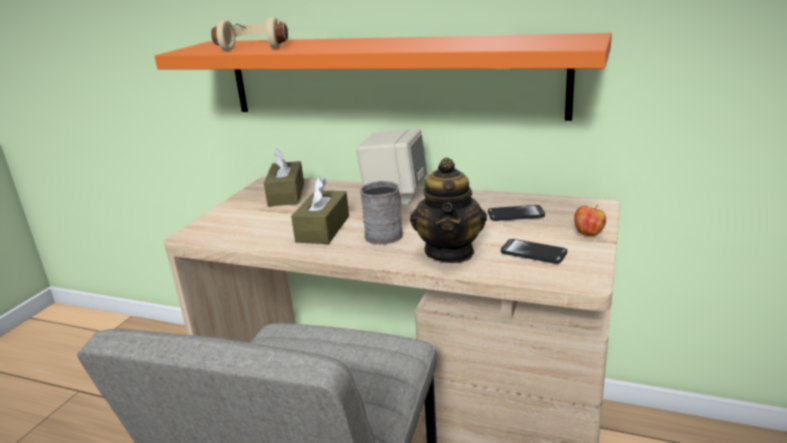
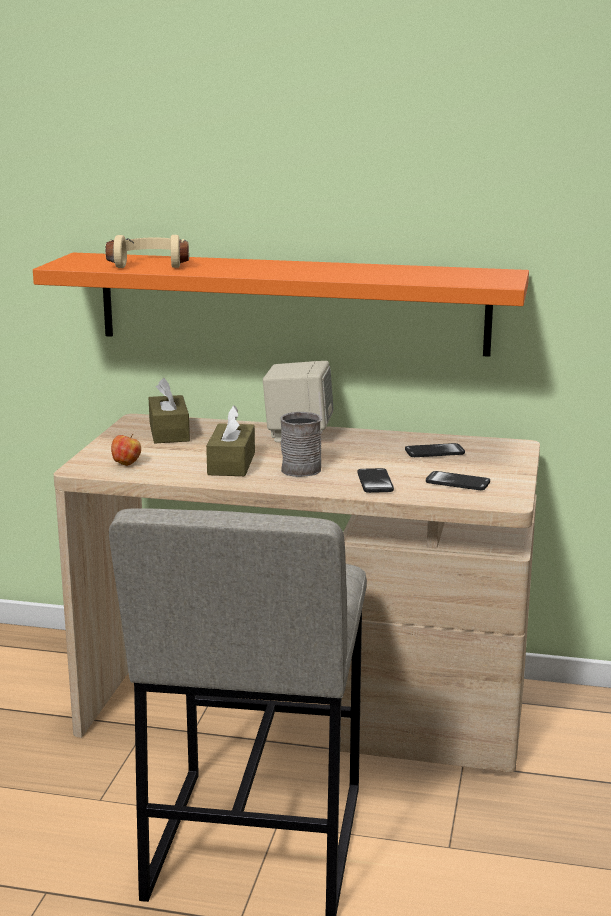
camera: 10 degrees left, 5 degrees down
teapot [410,157,487,263] -> phone [358,468,394,493]
apple [574,205,606,237] -> apple moved to [111,434,141,466]

